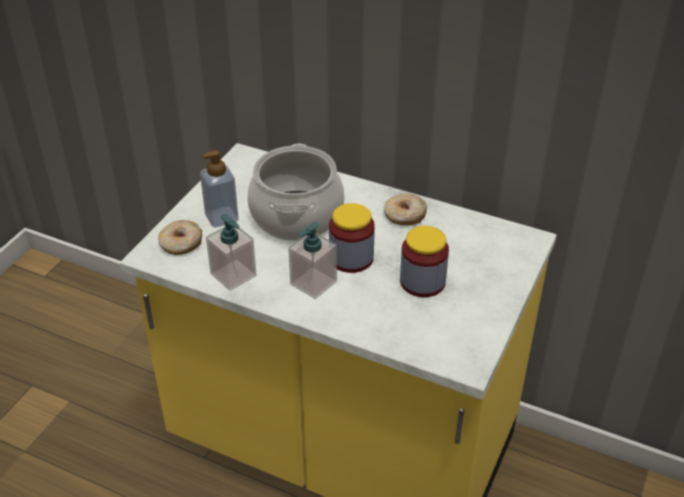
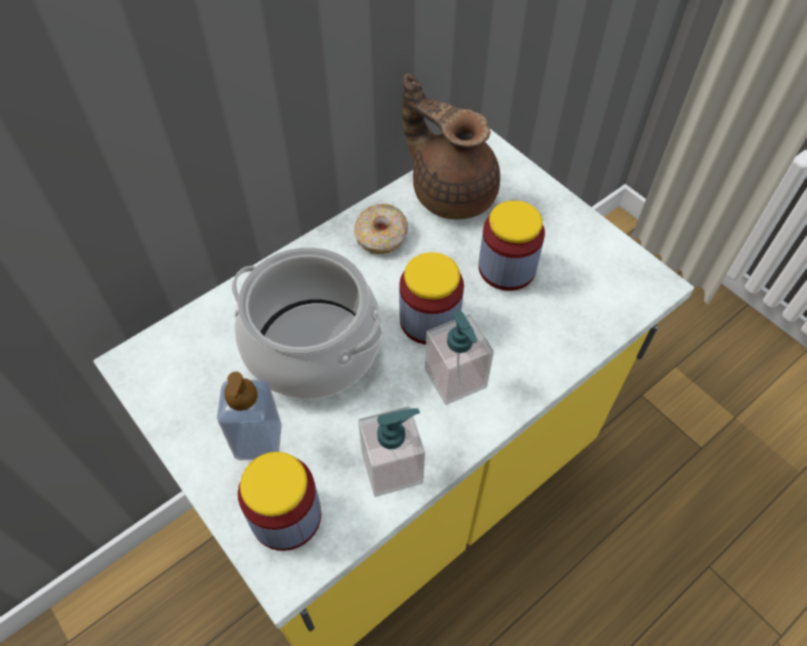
camera: 65 degrees left, 15 degrees up
donut [158,220,202,255] -> jar [238,452,321,551]
none -> brown teapot [402,73,500,219]

